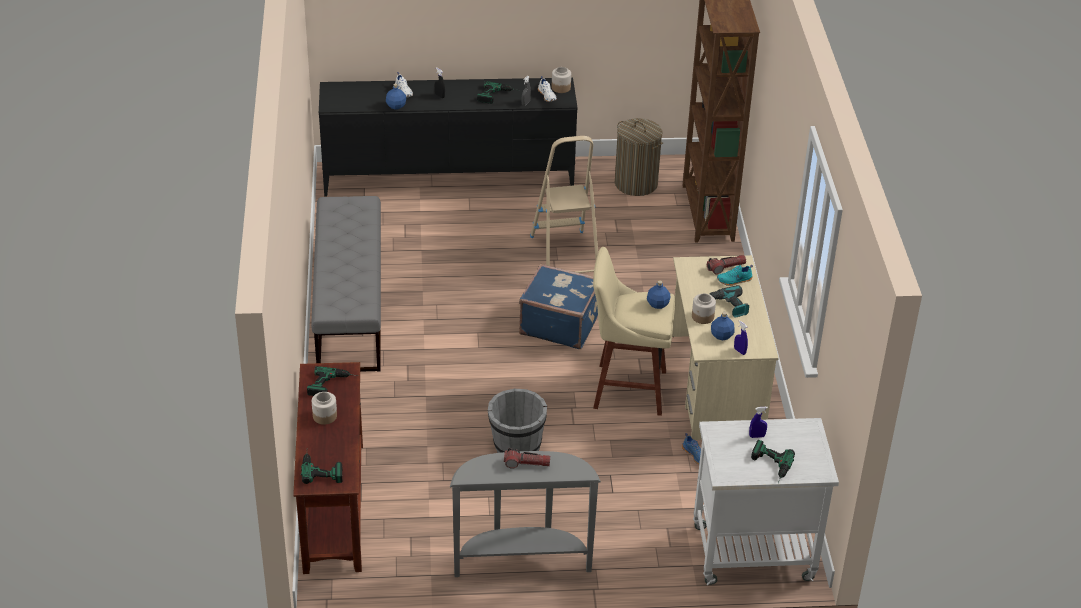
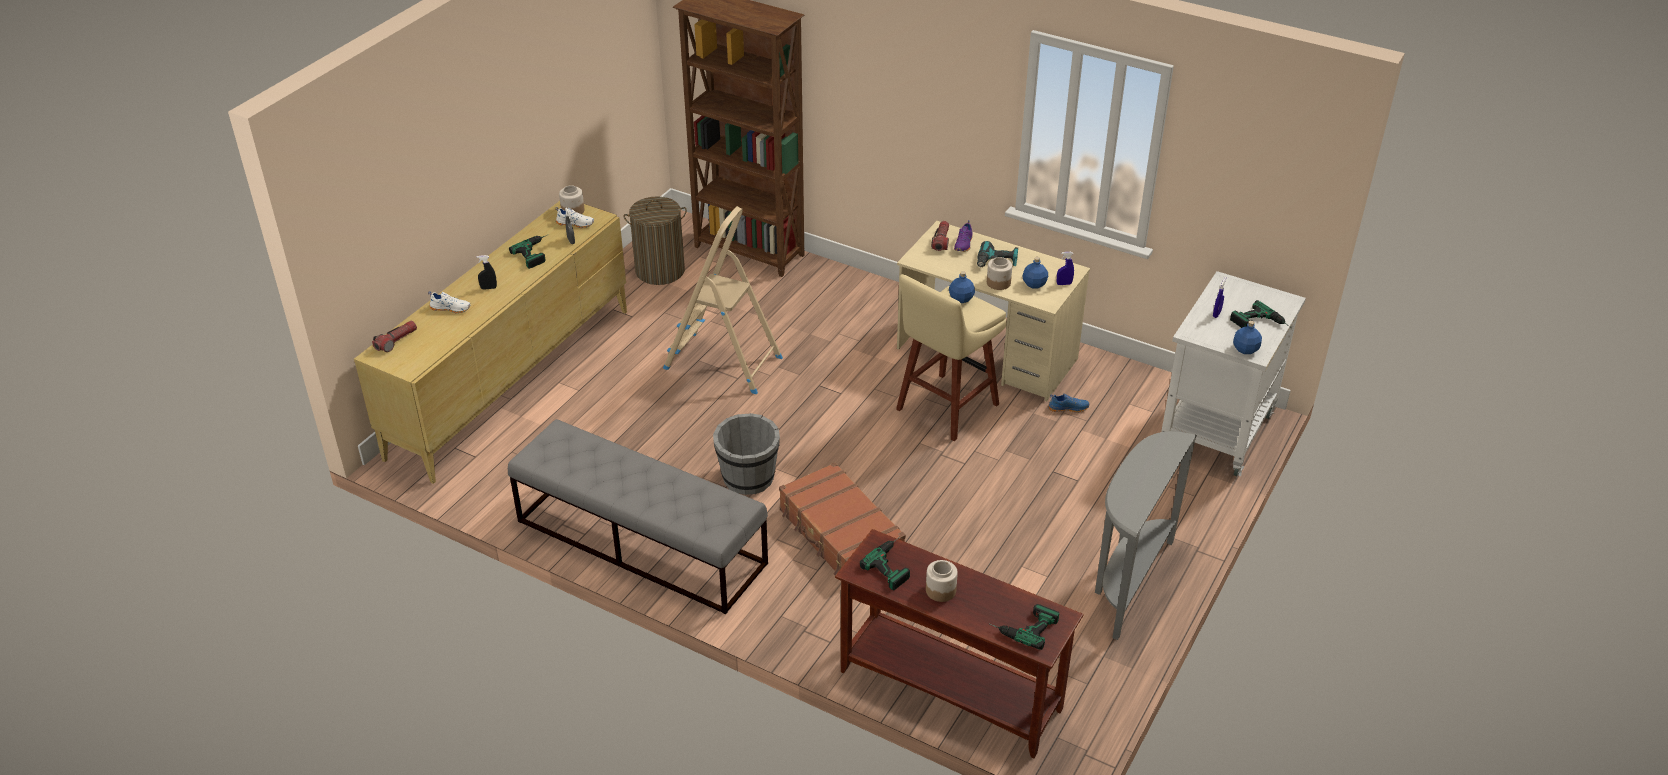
camera: 55 degrees left, 0 degrees up
black cabinet [319,78,578,196] -> beige cabinet [354,201,627,484]
blue bottle [386,83,406,110] -> blue bottle moved to [1233,320,1262,354]
grey bucket [488,389,547,453] -> grey bucket moved to [713,413,780,495]
flashlight [504,448,550,469] -> flashlight moved to [372,320,417,352]
blue suitcase [519,264,598,349] -> none
turquoise shoe [717,265,753,286] -> purple shoe [954,220,973,252]
none -> brown suitcase [779,462,906,575]

